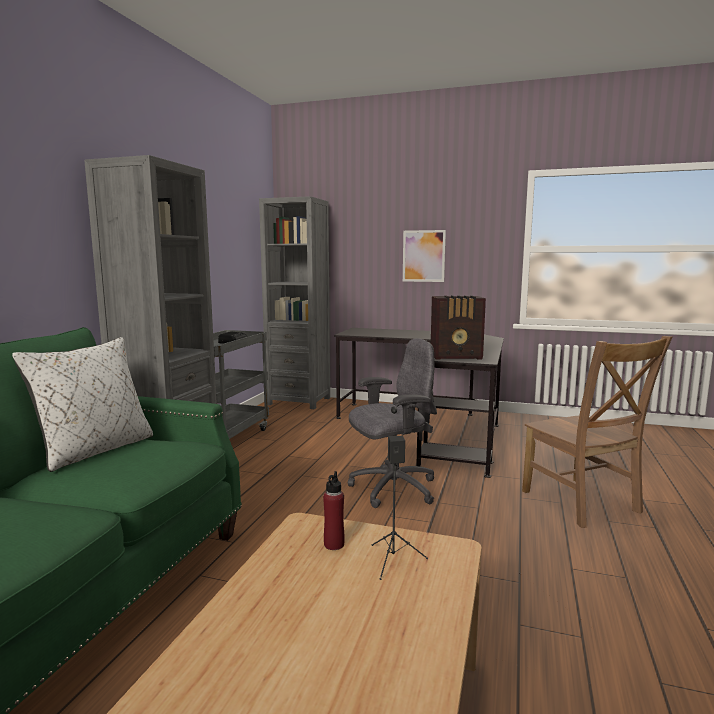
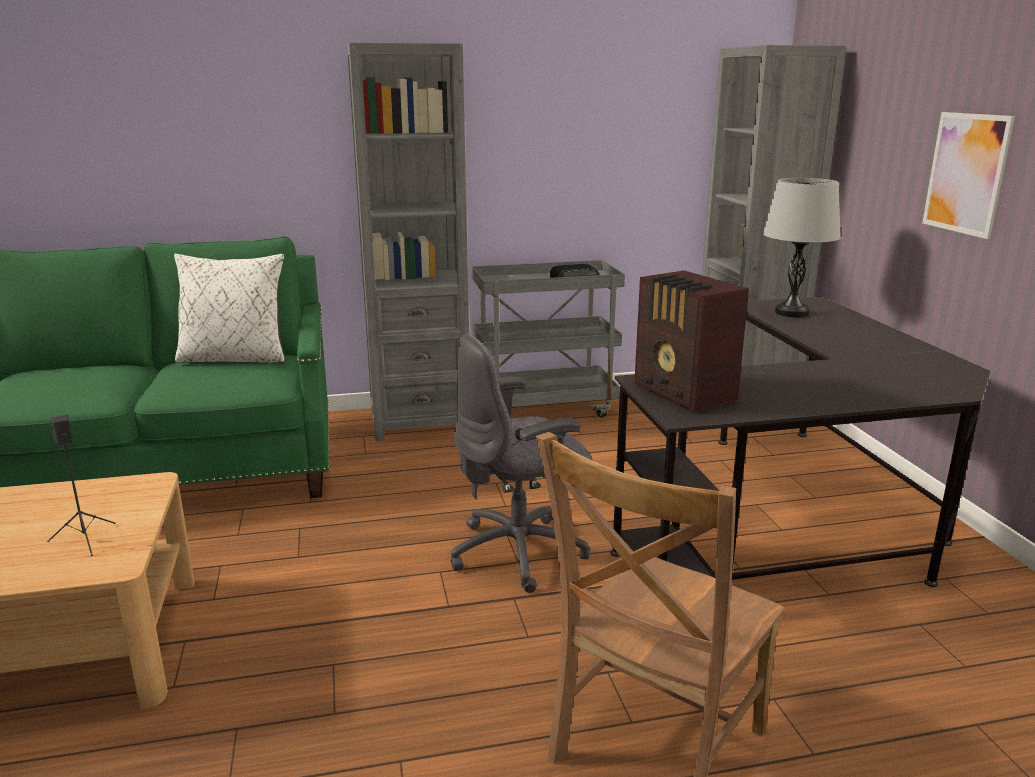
camera: 60 degrees right, 10 degrees up
red bottle [323,471,345,550] -> none
grey office chair [348,338,437,508] -> grey office chair turned 120 degrees clockwise [451,334,593,593]
none -> grey table lamp [763,178,841,317]

